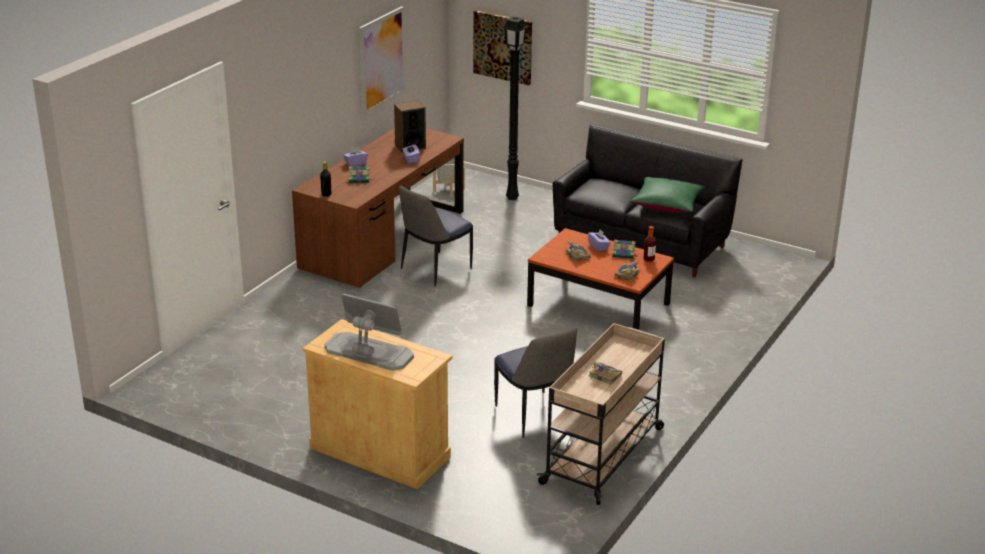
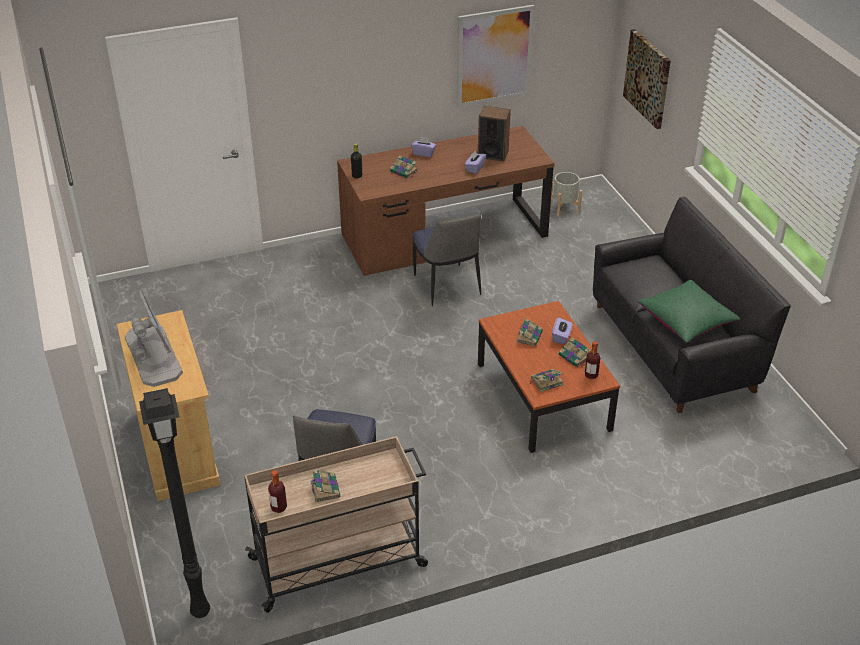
camera: 40 degrees right, 10 degrees up
chair [399,185,473,286] -> chair turned 105 degrees counterclockwise [412,213,481,306]
black floor lamp [502,16,529,200] -> black floor lamp moved to [139,388,210,618]
none -> bottle [268,470,287,513]

